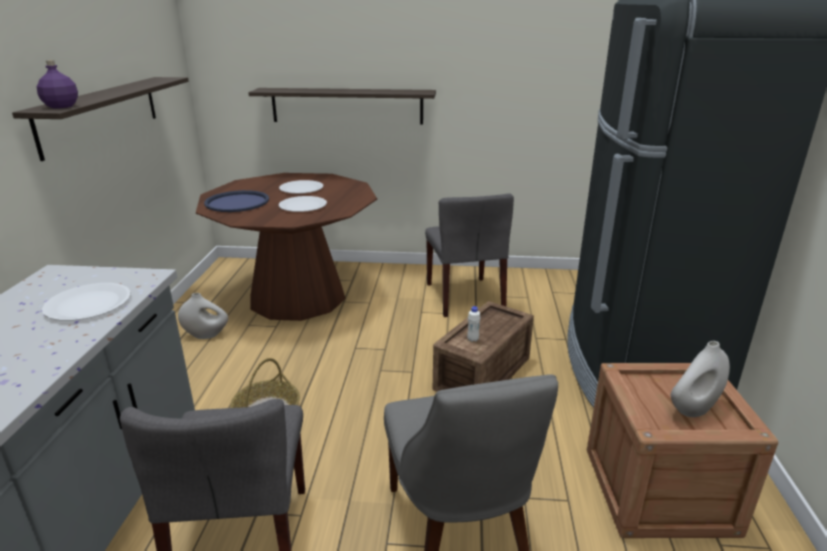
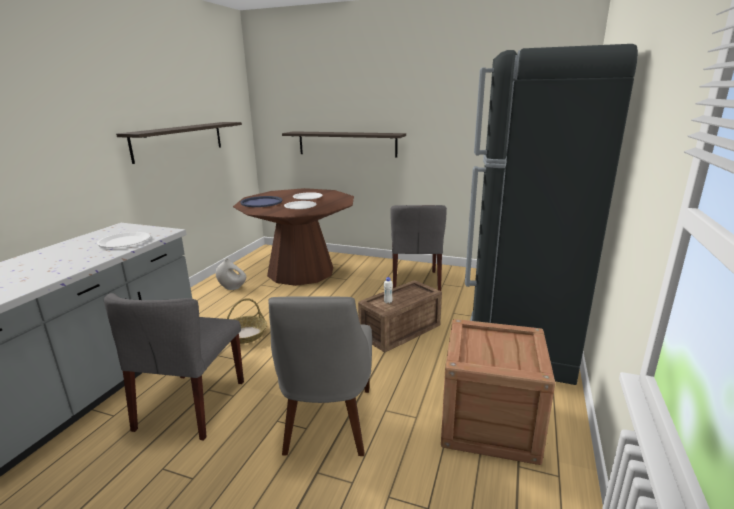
camera: 15 degrees right, 5 degrees down
purple bottle [37,60,78,108] -> none
white vase [671,341,730,417] -> none

